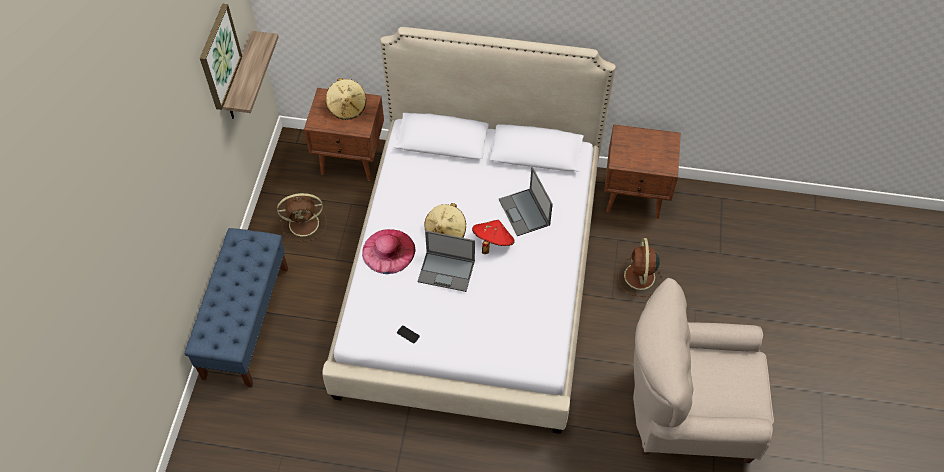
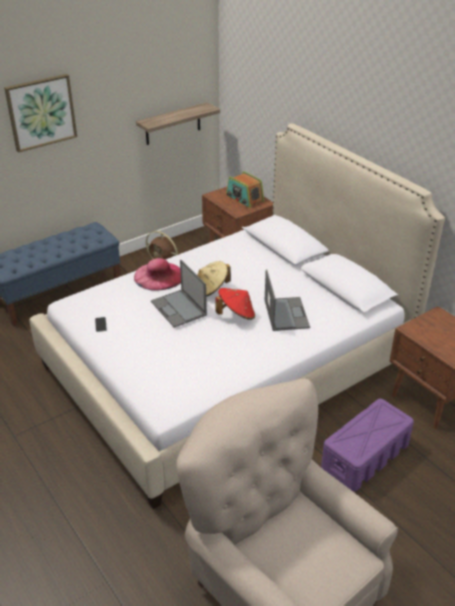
camera: 45 degrees right, 20 degrees down
picture [200,4,242,110] -> picture moved to [4,74,77,153]
beige hat [326,78,366,120] -> radio [226,171,264,208]
laptop [499,167,553,236] -> laptop turned 150 degrees clockwise [265,269,310,331]
brown fan [618,238,663,297] -> purple storage box [321,399,414,491]

